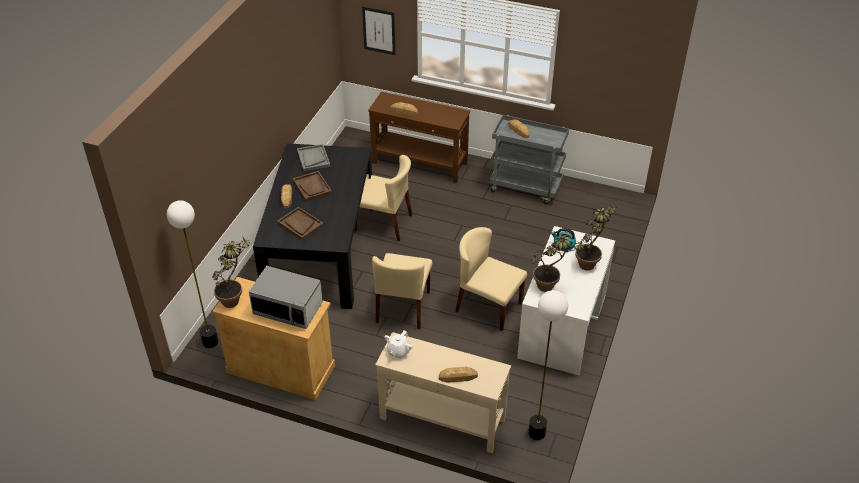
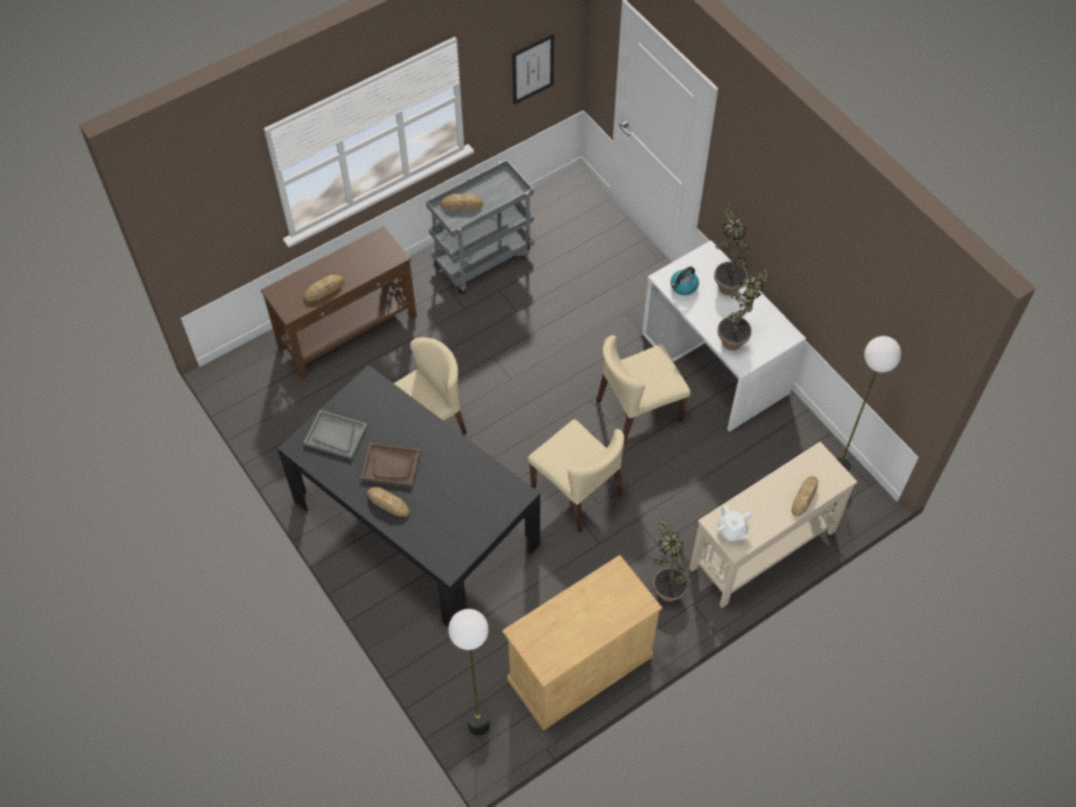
camera: 55 degrees left, 15 degrees up
potted plant [213,236,250,308] -> potted plant moved to [653,514,692,602]
microwave [249,266,323,329] -> none
brown tray [277,207,324,240] -> none
picture [362,6,395,55] -> picture moved to [512,33,554,105]

